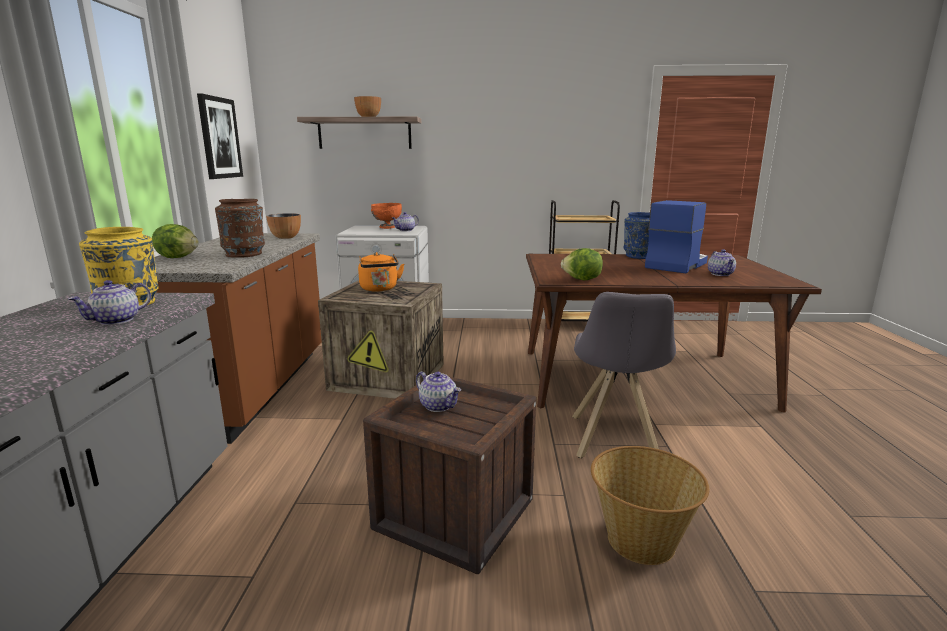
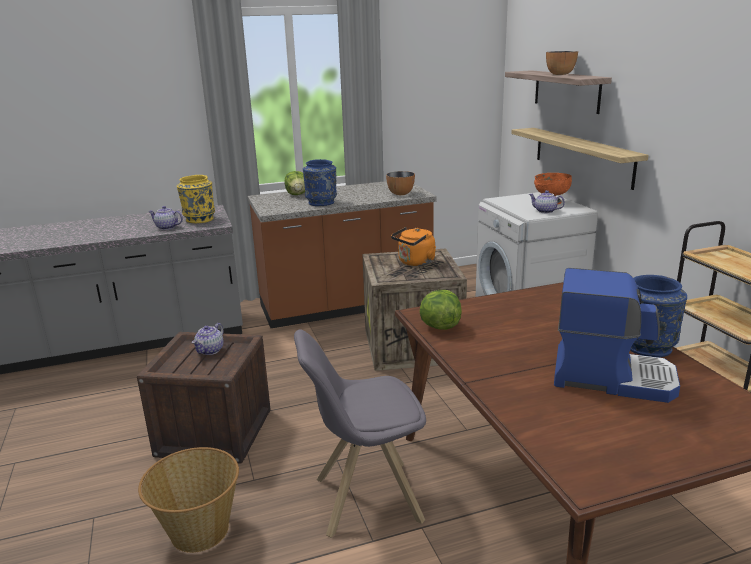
camera: 70 degrees right, 5 degrees up
picture [197,93,243,179] -> none
brown vase [215,199,265,258] -> blue vase [303,159,337,206]
teapot [708,249,736,276] -> none
none -> shelf [511,128,649,190]

